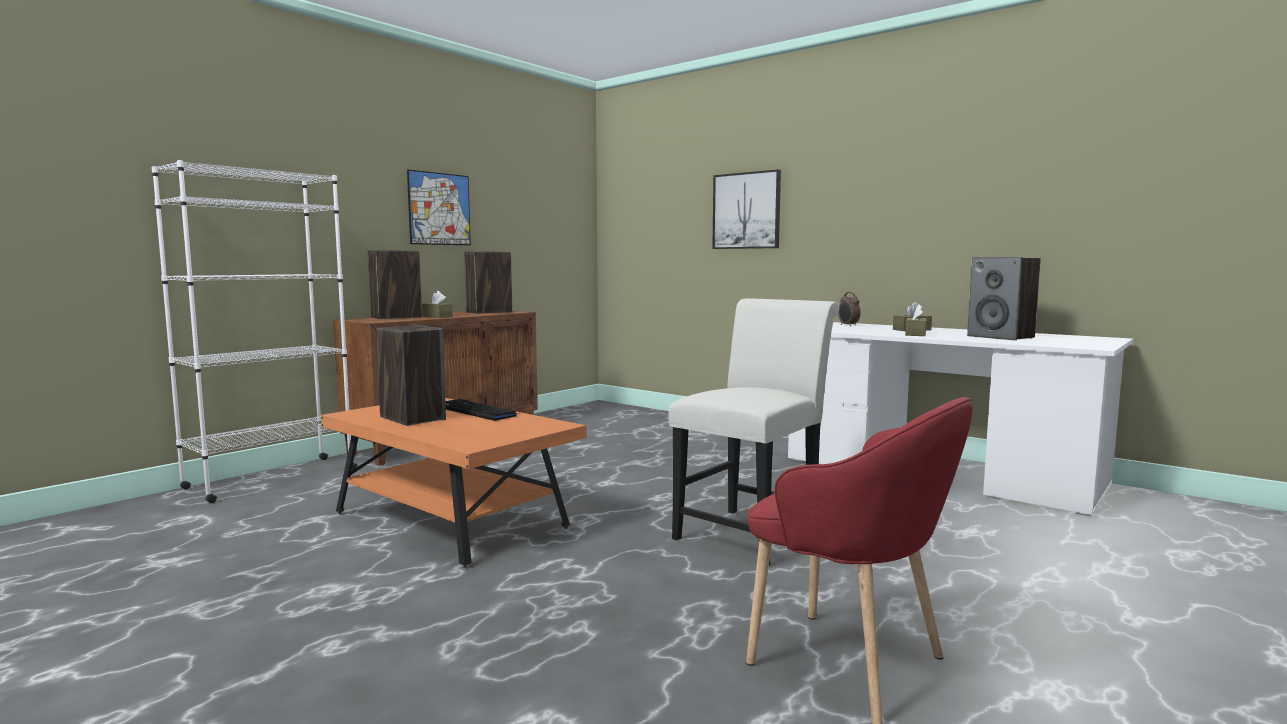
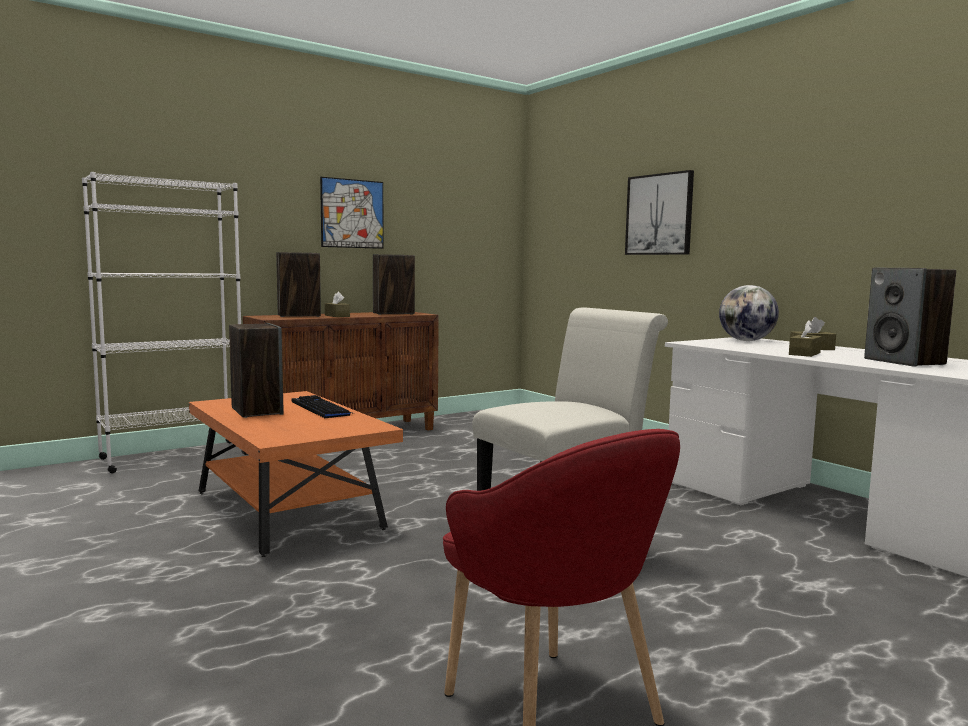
camera: 15 degrees right, 0 degrees up
alarm clock [838,292,861,326] -> globe [719,285,779,341]

